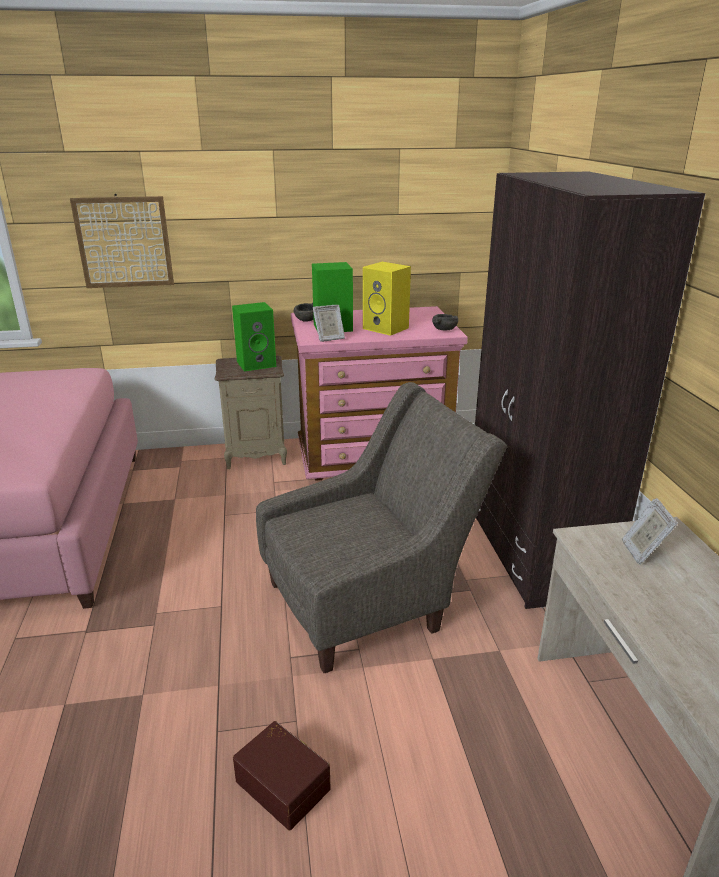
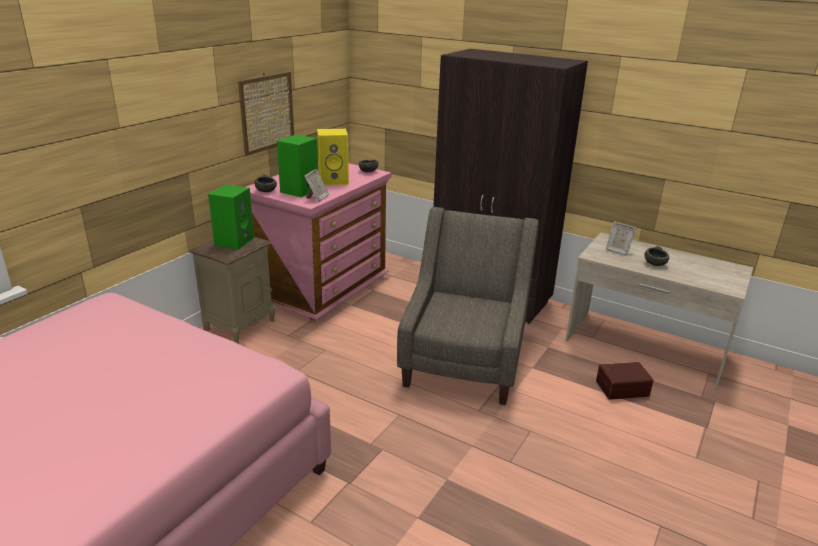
camera: 50 degrees left, 0 degrees up
picture [70,194,174,288] -> picture moved to [238,71,294,156]
brown storage box [233,721,331,831] -> brown storage box moved to [596,362,654,400]
none -> grey bowl [645,246,669,266]

